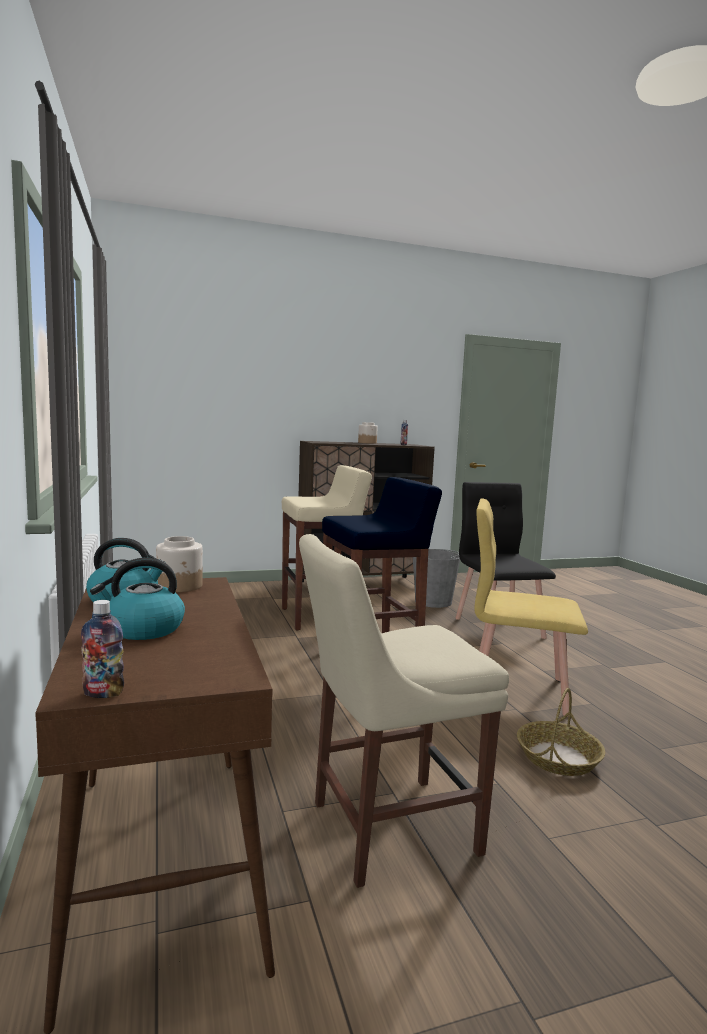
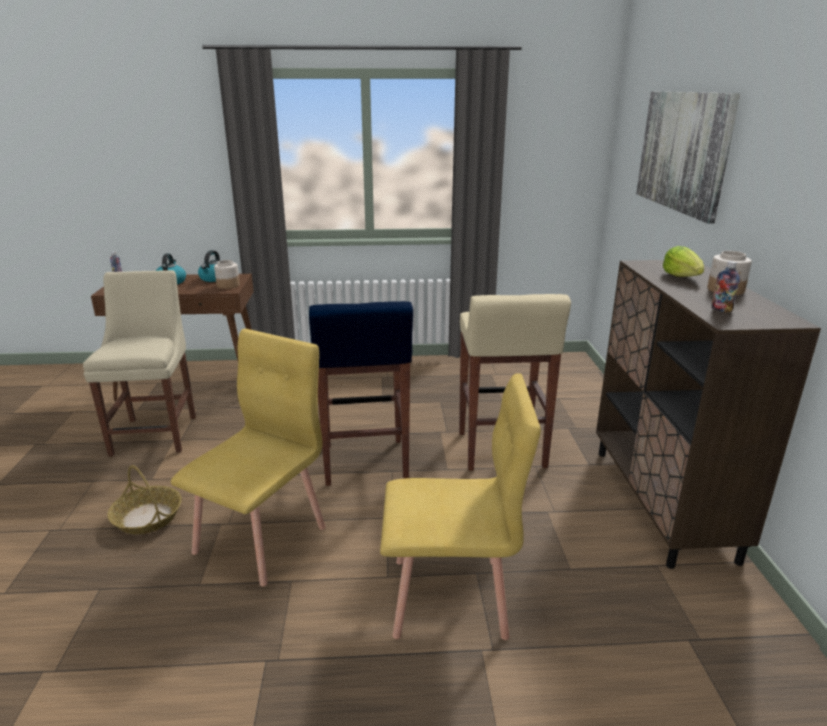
camera: 105 degrees right, 15 degrees up
grey bucket [413,549,460,608] -> none
black chair [455,482,556,639] -> yellow chair [380,373,541,640]
none -> picture [636,92,740,224]
none -> lettuce [663,246,704,277]

